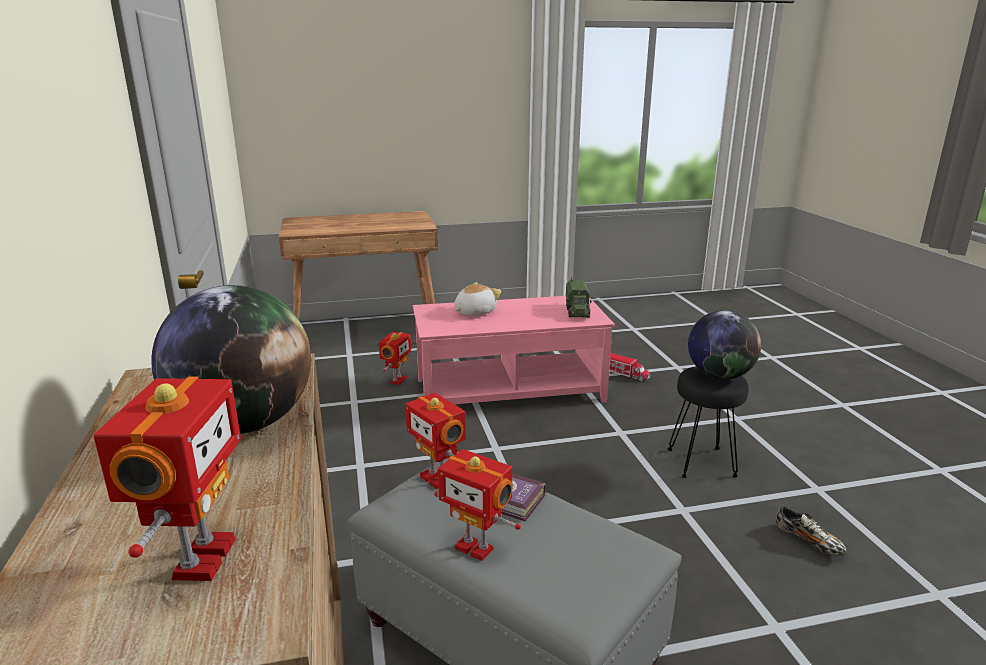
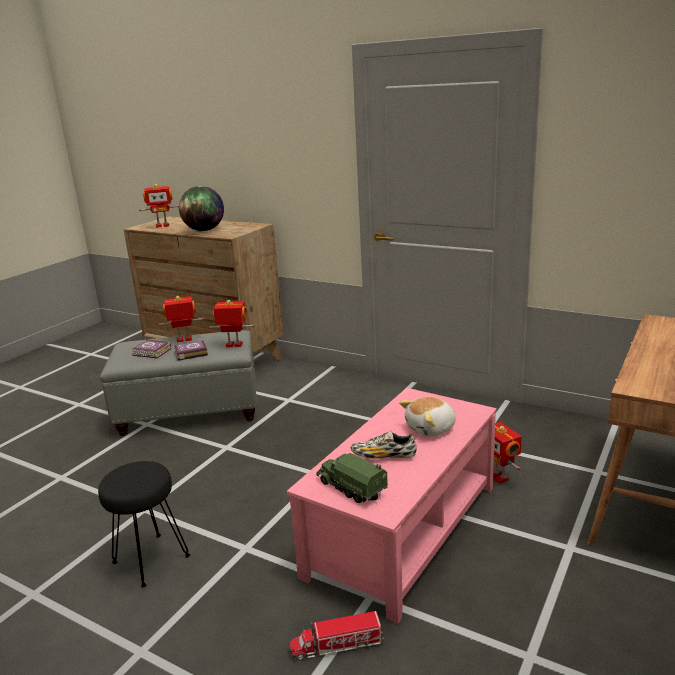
camera: 135 degrees right, 0 degrees up
toy robot [94,376,241,581] -> toy robot turned 60 degrees counterclockwise [139,184,179,228]
plush toy [455,282,501,316] -> plush toy turned 60 degrees clockwise [399,397,456,437]
globe [688,310,761,379] -> none
shoe [776,505,847,556] -> shoe moved to [351,431,417,459]
none -> book [133,339,171,358]

